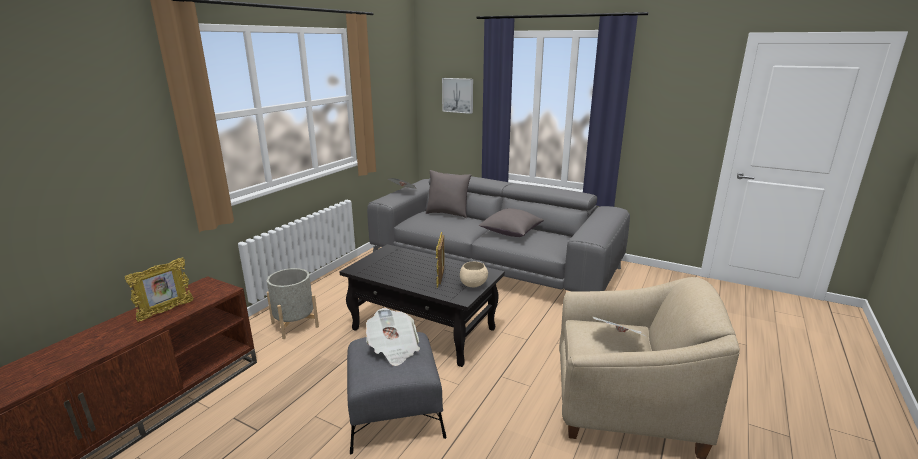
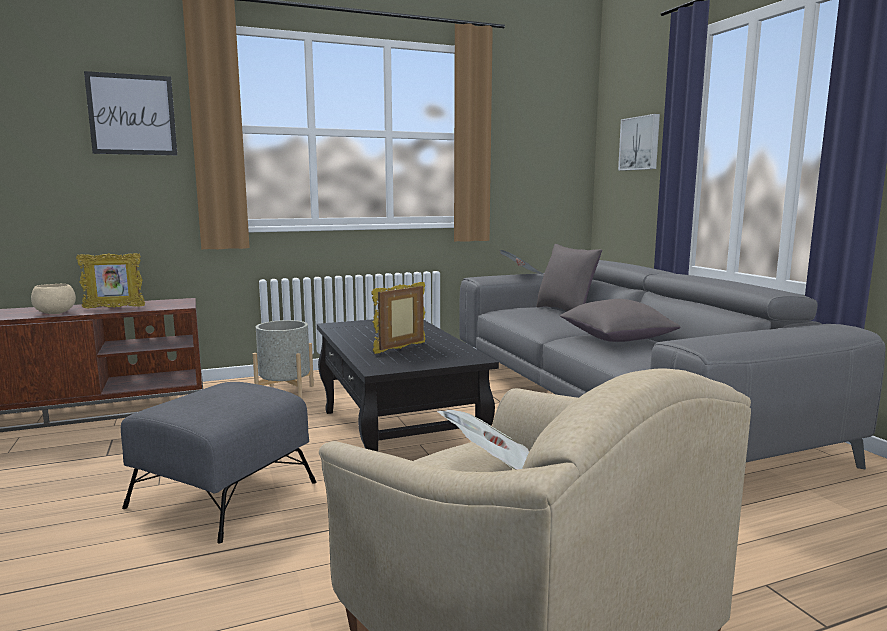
camera: 40 degrees right, 10 degrees down
newspaper [366,308,420,366] -> none
beige bowl [460,262,488,287] -> beige bowl moved to [31,284,76,314]
none -> picture [84,71,177,155]

